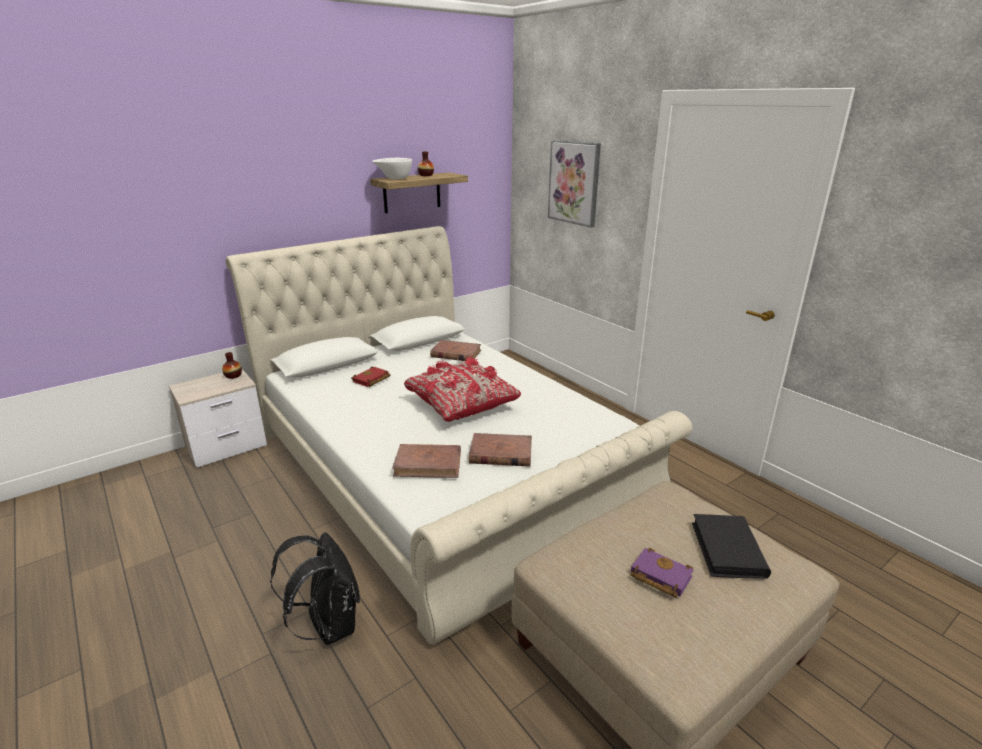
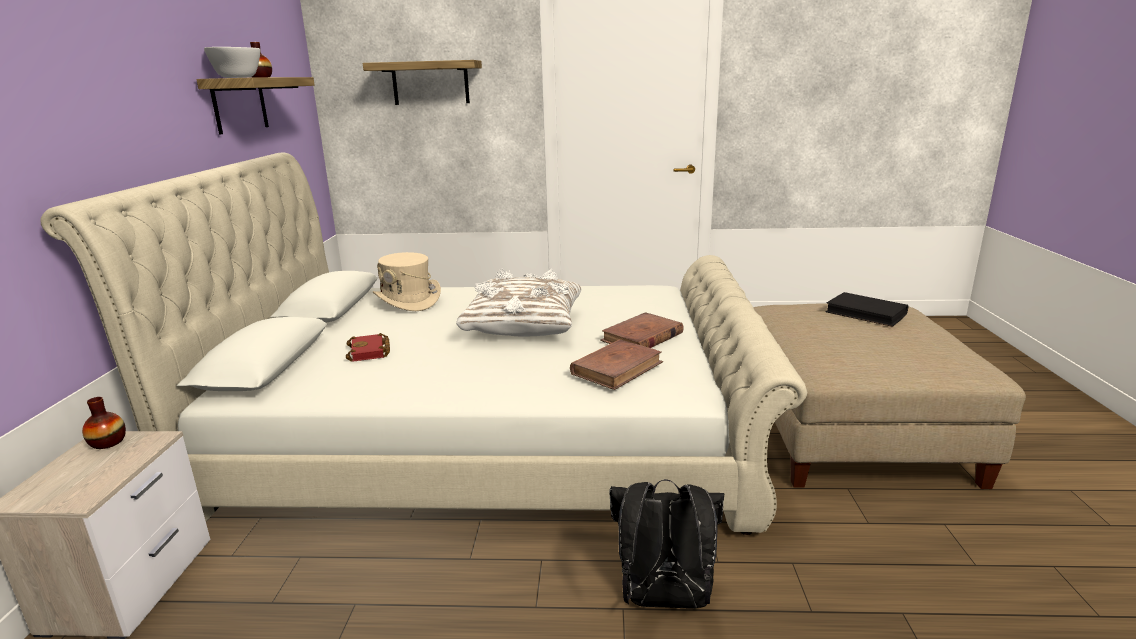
camera: 50 degrees left, 5 degrees down
red pillow [404,356,521,422] -> white pillow [456,268,581,336]
brown book [430,340,481,361] -> beige hat [373,252,441,311]
picture [548,140,601,228] -> shelf [363,60,482,105]
purple book [630,548,694,597] -> none

